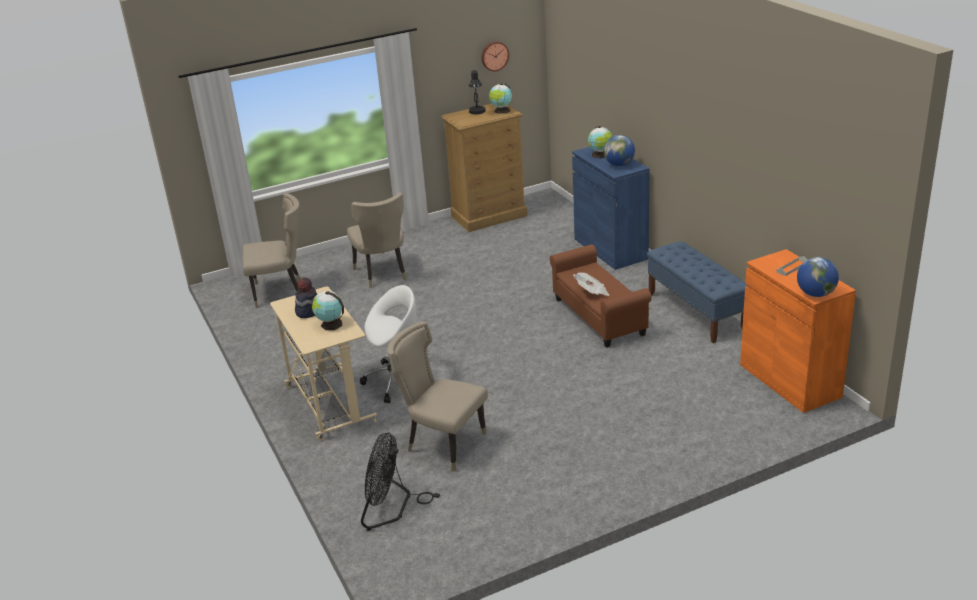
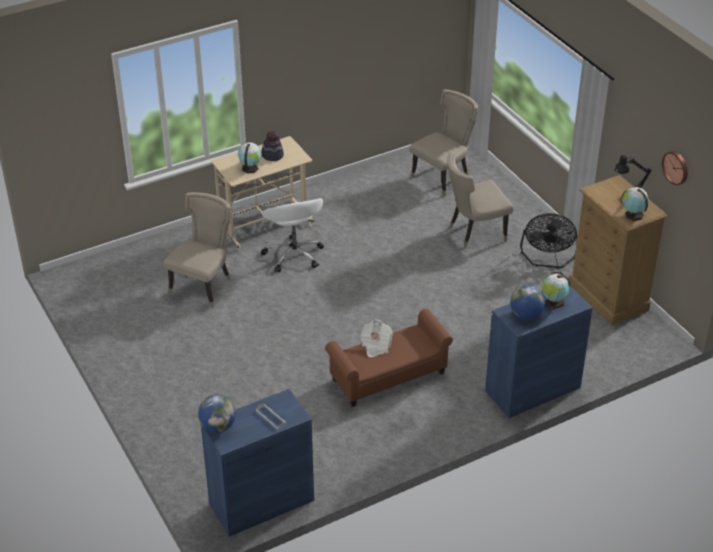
camera: 85 degrees right, 10 degrees up
beige chair [243,193,301,308] -> beige chair turned 120 degrees counterclockwise [410,90,478,197]
black fan [361,432,440,531] -> black fan moved to [520,213,578,275]
blue bench [647,241,748,343] -> none
orange cabinet [740,249,856,413] -> blue cabinet [201,389,314,537]

